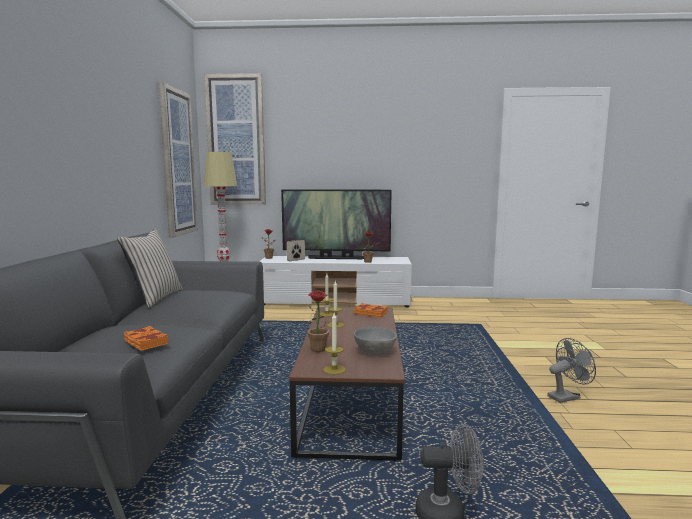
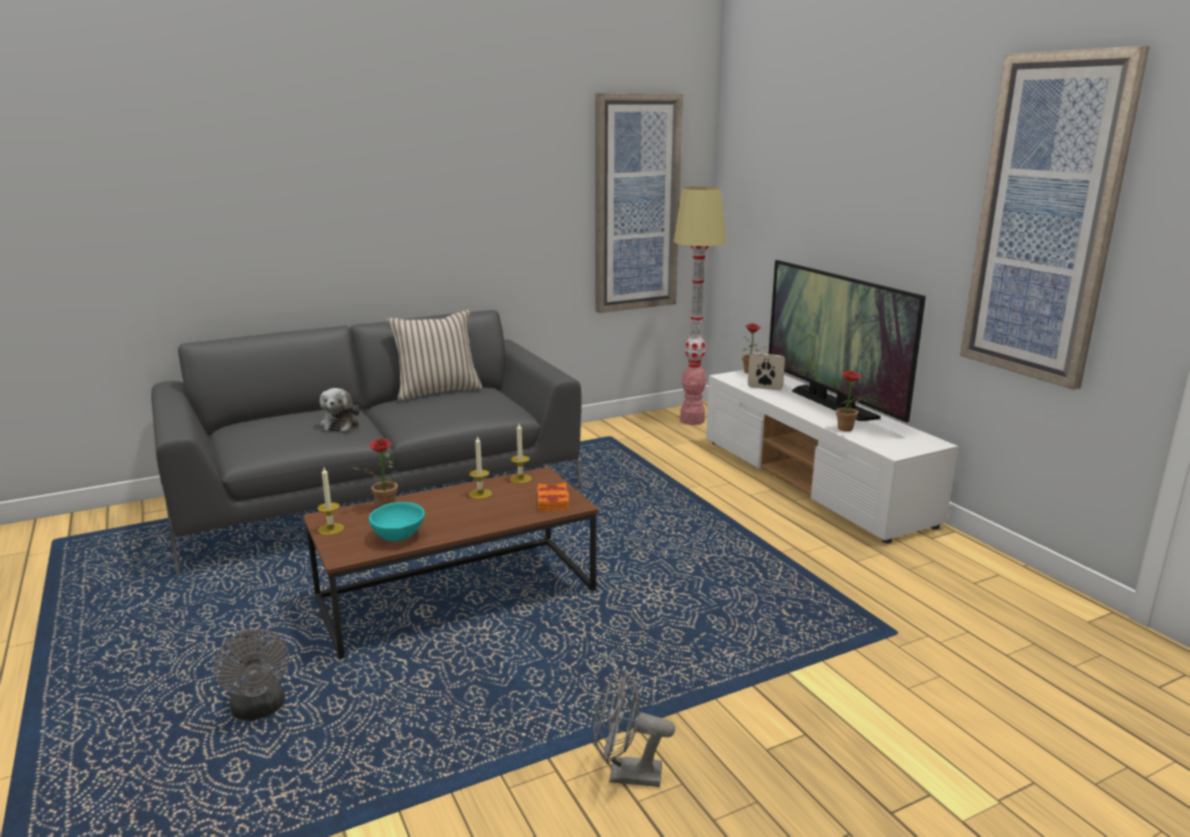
camera: 60 degrees right, 10 degrees up
orange book [124,326,168,351] -> none
picture [204,73,266,205] -> picture moved to [960,46,1150,390]
grey bowl [354,327,397,355] -> turquoise bowl [369,502,425,541]
grey fan [547,338,596,403] -> grey fan turned 150 degrees clockwise [593,671,675,787]
none -> plush toy [320,388,360,432]

